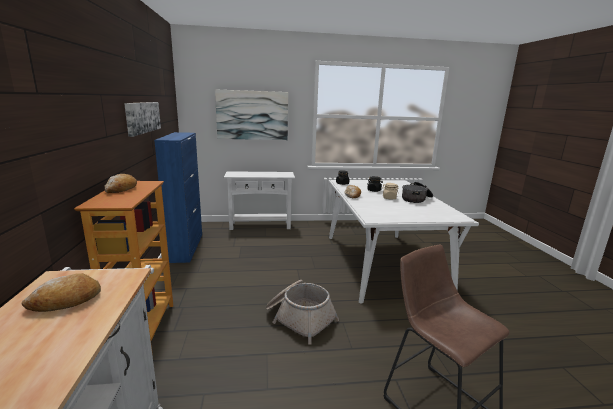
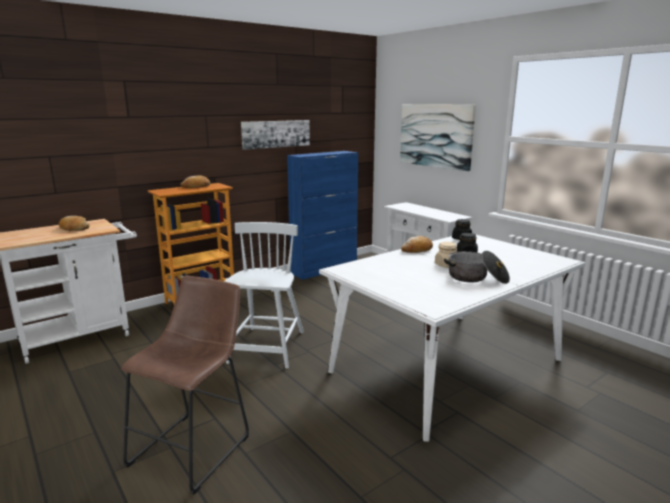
camera: 60 degrees right, 0 degrees up
basket [265,280,339,345] -> white chair [225,222,304,369]

